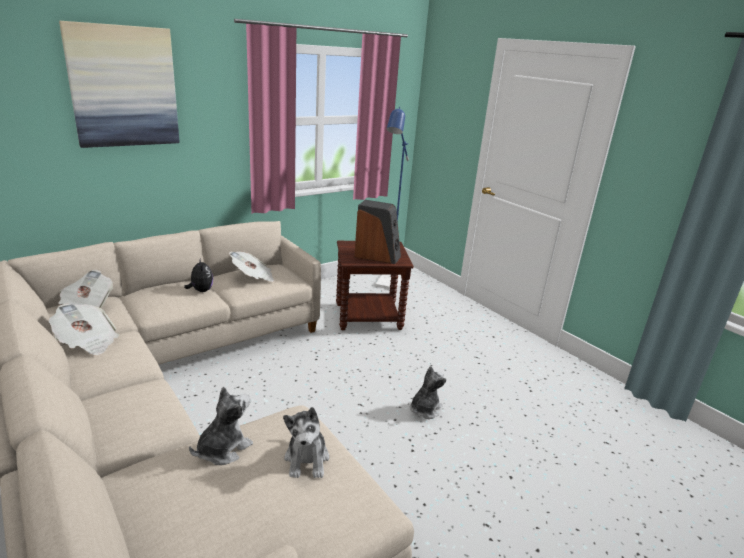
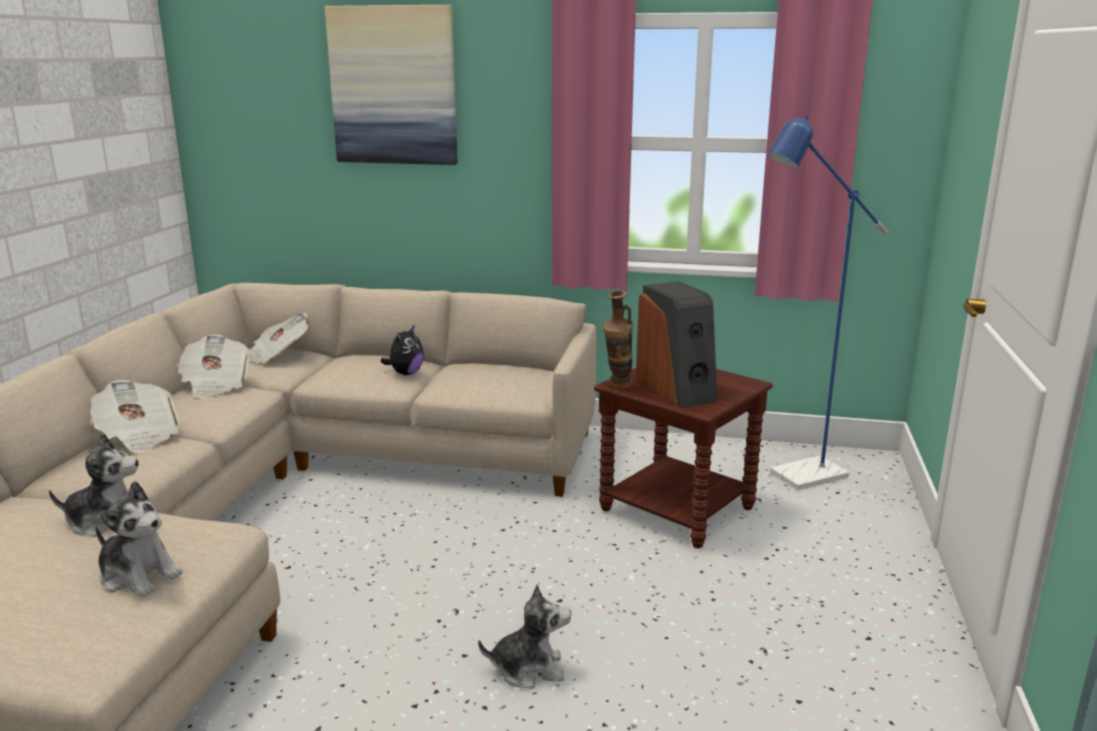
camera: 50 degrees right, 5 degrees down
newspaper [229,251,274,282] -> newspaper moved to [90,380,180,453]
plush toy [283,407,329,478] -> plush toy turned 105 degrees counterclockwise [95,481,183,597]
none -> vase [603,290,633,389]

